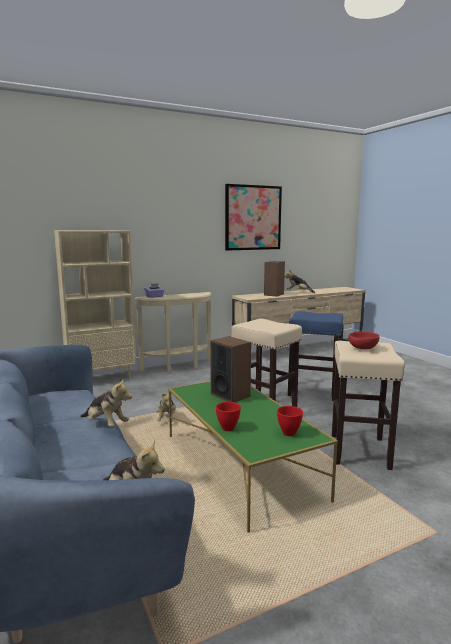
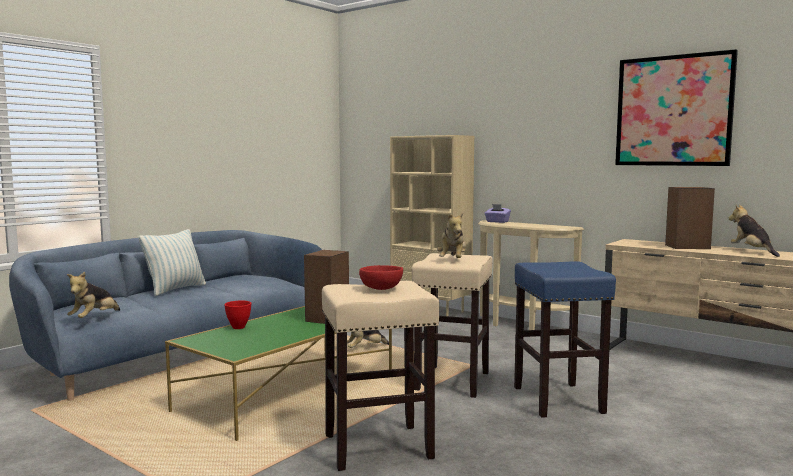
camera: 65 degrees right, 5 degrees down
plush toy [80,378,132,427] -> plush toy moved to [437,212,466,258]
red bowl [277,406,303,436] -> none
none -> pillow [139,229,206,296]

